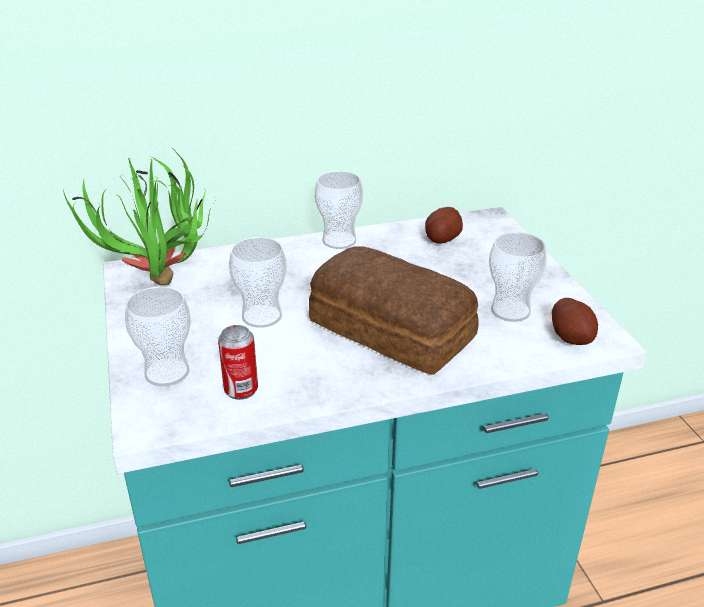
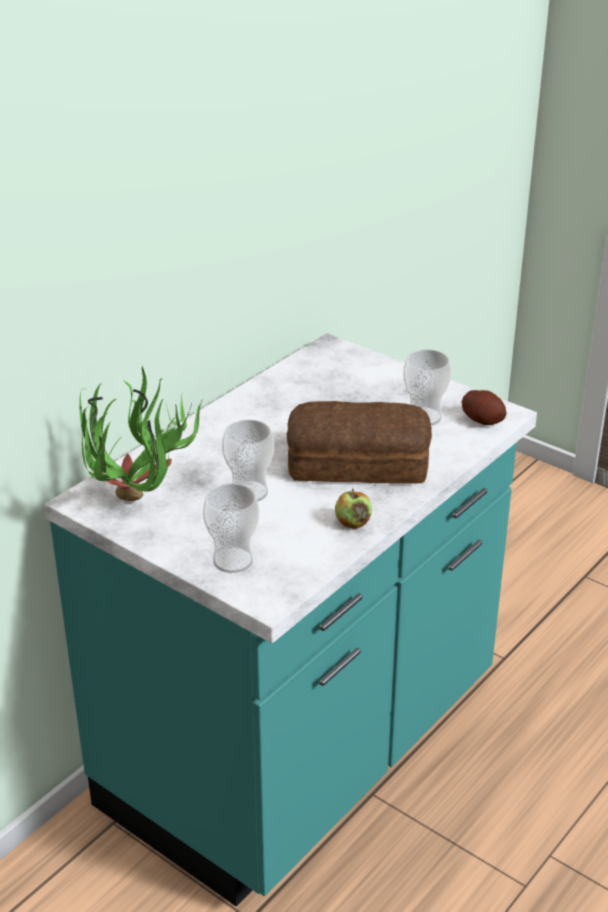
camera: 35 degrees left, 0 degrees up
can [218,325,258,400] -> none
cup [315,171,363,249] -> none
potato [425,207,463,244] -> none
none -> apple [335,489,372,529]

